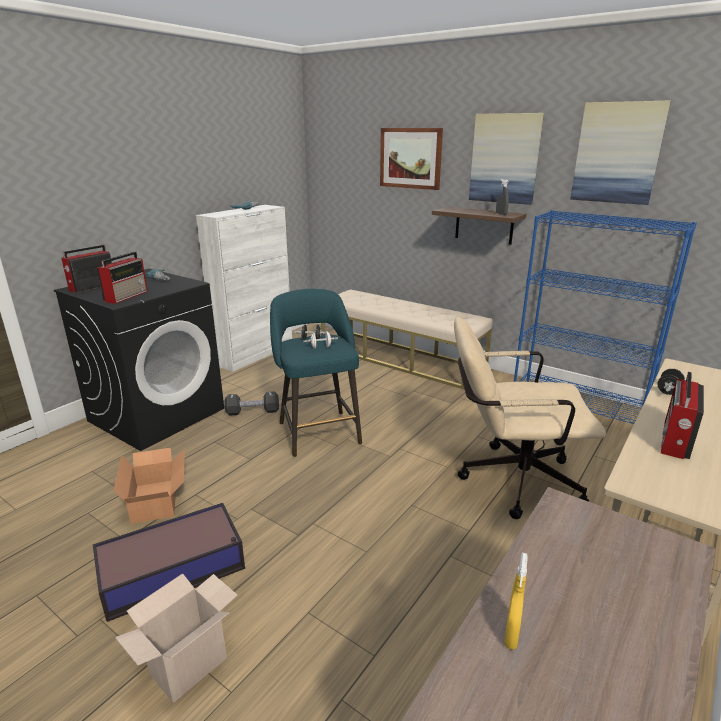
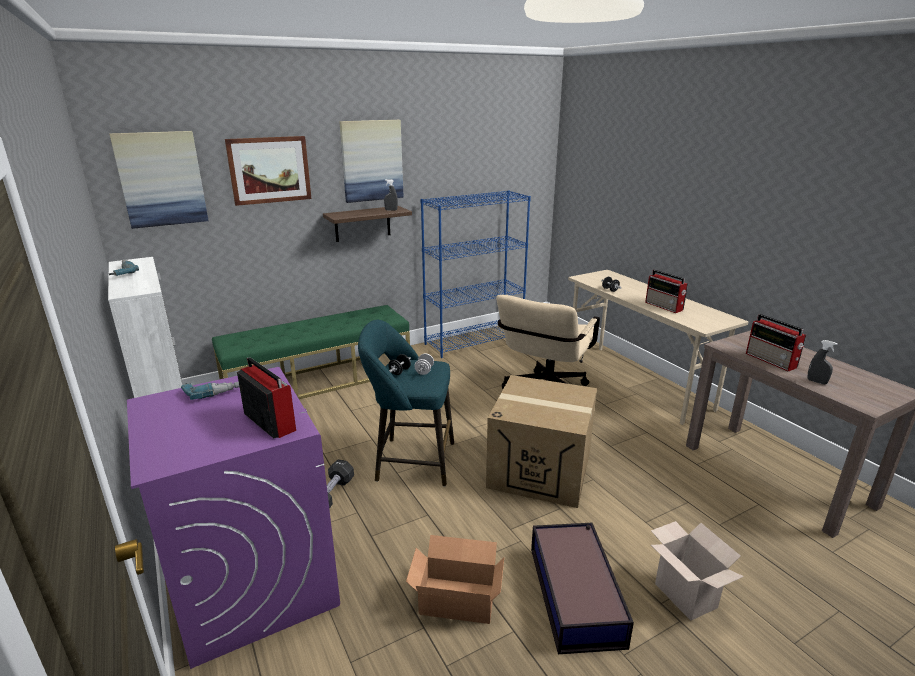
camera: 65 degrees left, 0 degrees up
black washing machine [54,269,224,451] -> purple washing machine [127,367,340,669]
radio [61,245,112,293] -> radio moved to [746,314,806,371]
beige bench [321,290,492,389] -> green bench [212,305,410,399]
yellow spray bottle [504,553,528,650] -> grey spray bottle [807,340,838,384]
picture [570,100,671,205] -> picture moved to [109,131,208,229]
none -> cardboard box [486,375,597,508]

